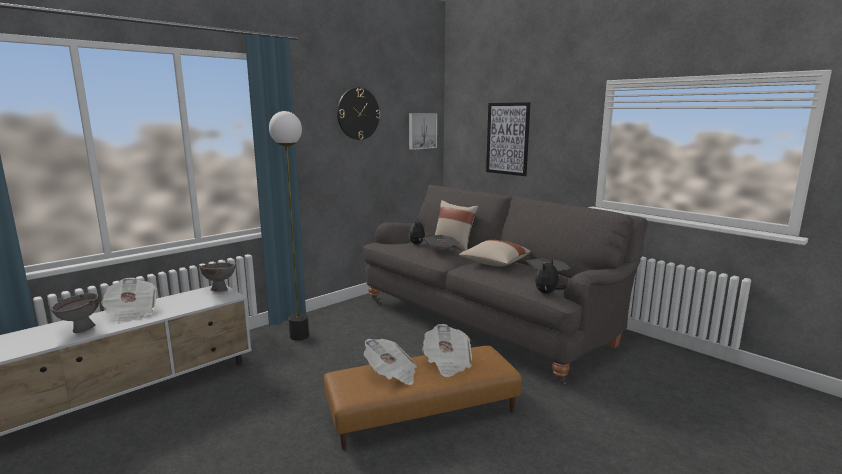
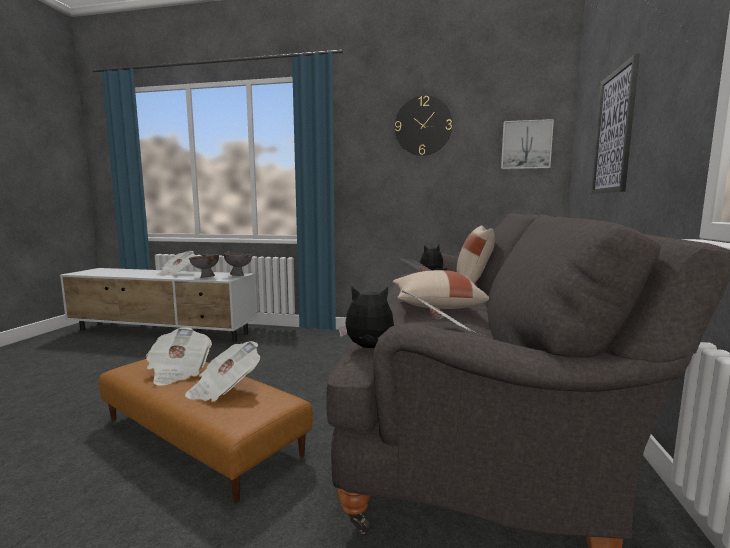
camera: 55 degrees right, 5 degrees down
grey bowl [51,293,99,333] -> grey bowl moved to [189,254,219,278]
floor lamp [269,111,309,341] -> none

